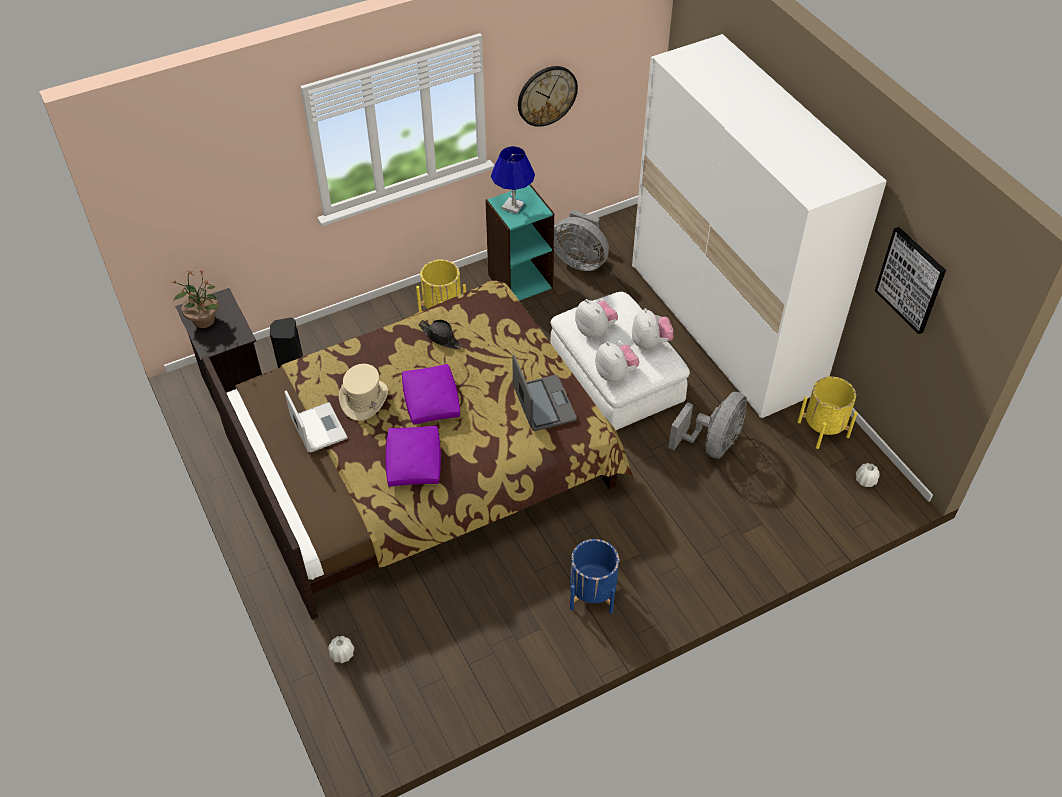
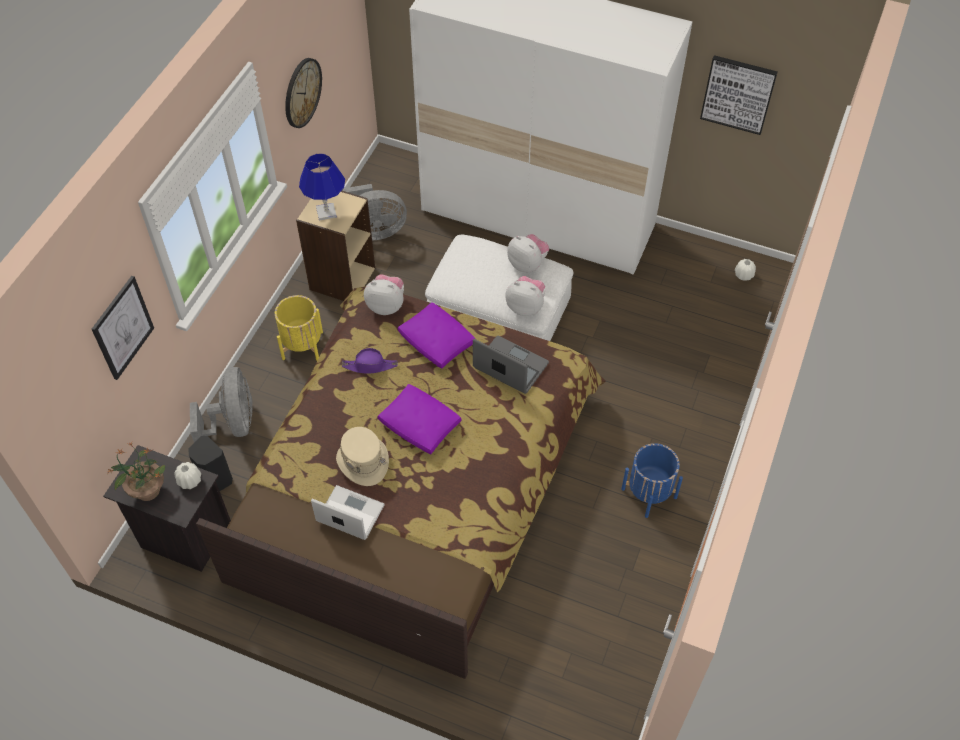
camera: 40 degrees left, 5 degrees up
white vase [329,636,354,663] -> white vase moved to [175,462,201,489]
purple pillow [385,425,441,487] -> purple pillow moved to [398,302,475,369]
black hat [418,319,462,349] -> purple hat [342,348,398,374]
turquoise bookcase [485,184,554,301] -> beige bookcase [296,191,375,301]
plush toy [575,299,618,338] -> plush toy moved to [364,274,404,315]
grey fan [668,392,747,458] -> grey fan moved to [190,367,253,443]
yellow planter [798,377,857,449] -> none
none -> picture [92,276,154,380]

